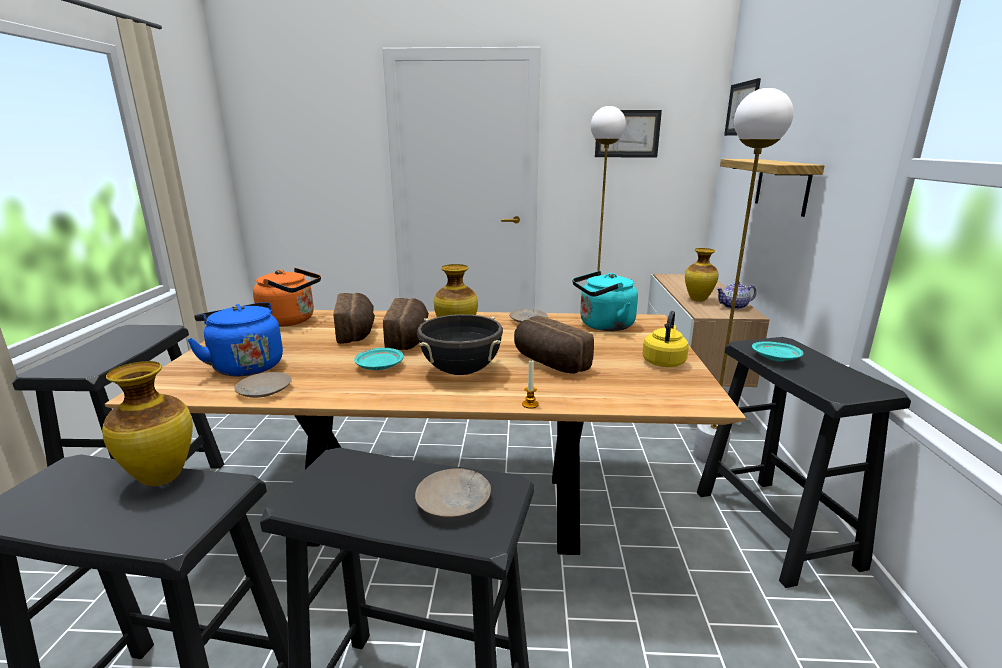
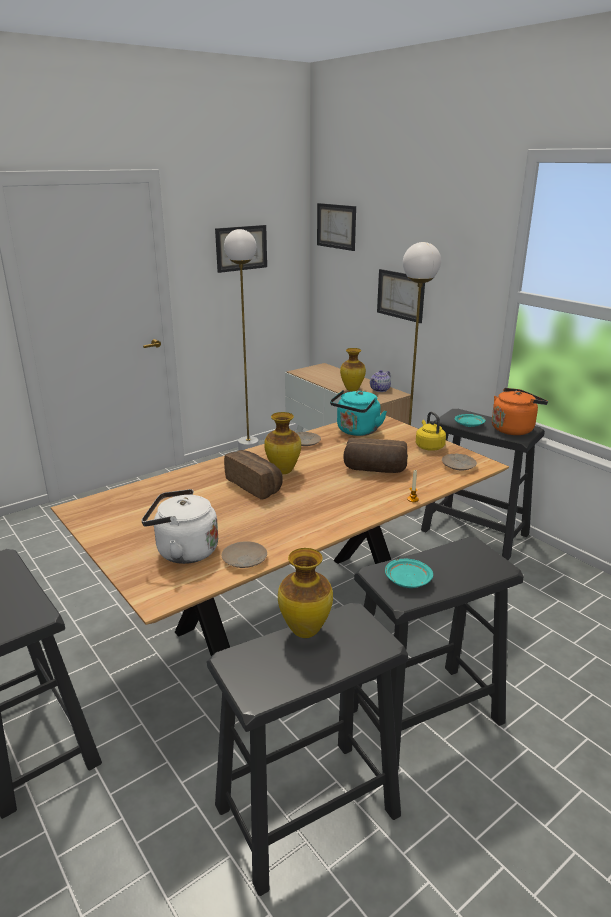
camera: 40 degrees left, 5 degrees up
blue kettle [187,302,283,376] -> white kettle [141,489,218,564]
orange kettle [253,268,321,327] -> orange kettle moved to [492,388,548,435]
bread [334,293,375,344] -> none
turquoise plate [354,348,404,370] -> turquoise plate moved to [385,559,433,588]
beige plate [415,468,491,517] -> beige plate moved to [442,454,477,470]
black cooking pot [417,314,503,375] -> none
shelf [720,159,825,217] -> picture [377,269,425,323]

